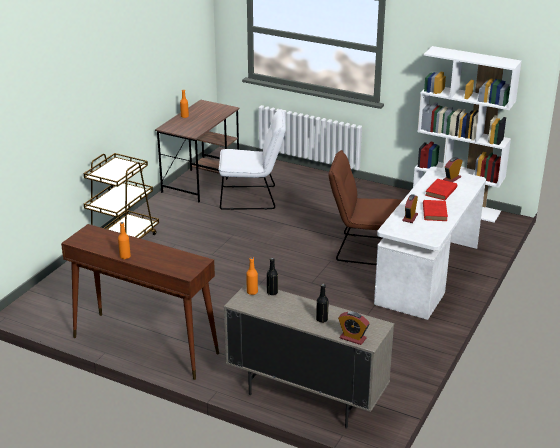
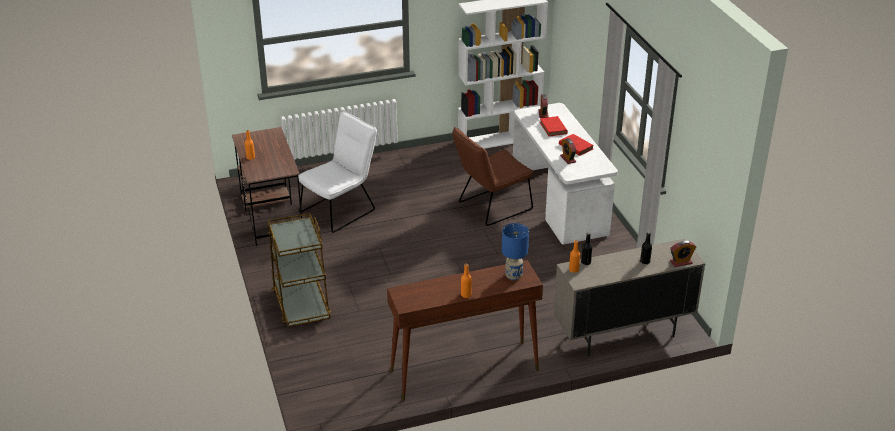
camera: 45 degrees left, 5 degrees up
none -> blue table lamp [502,223,529,281]

